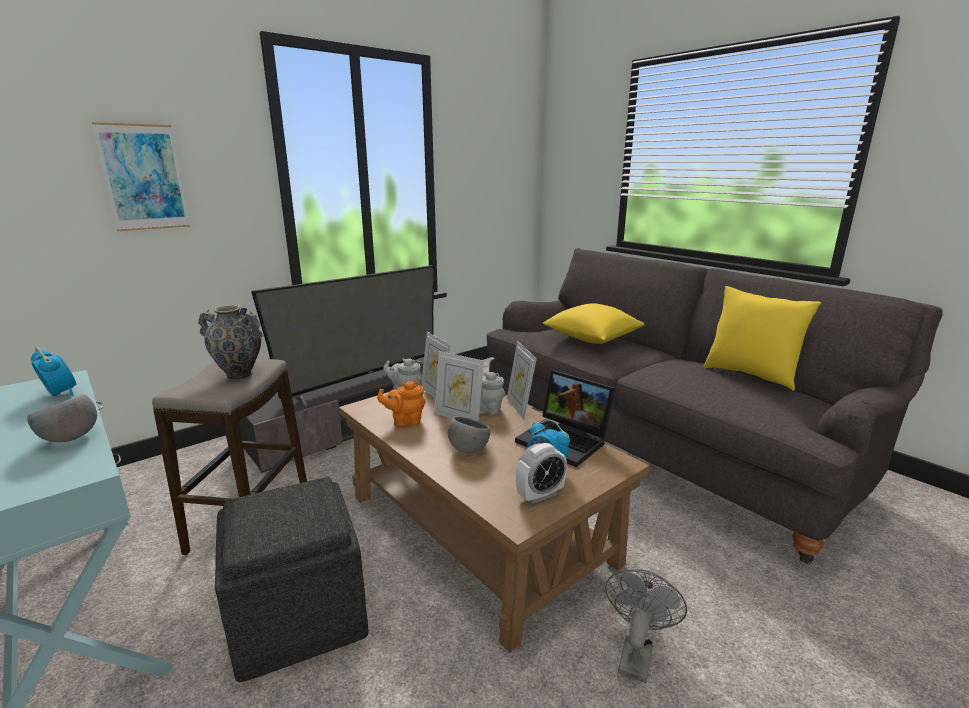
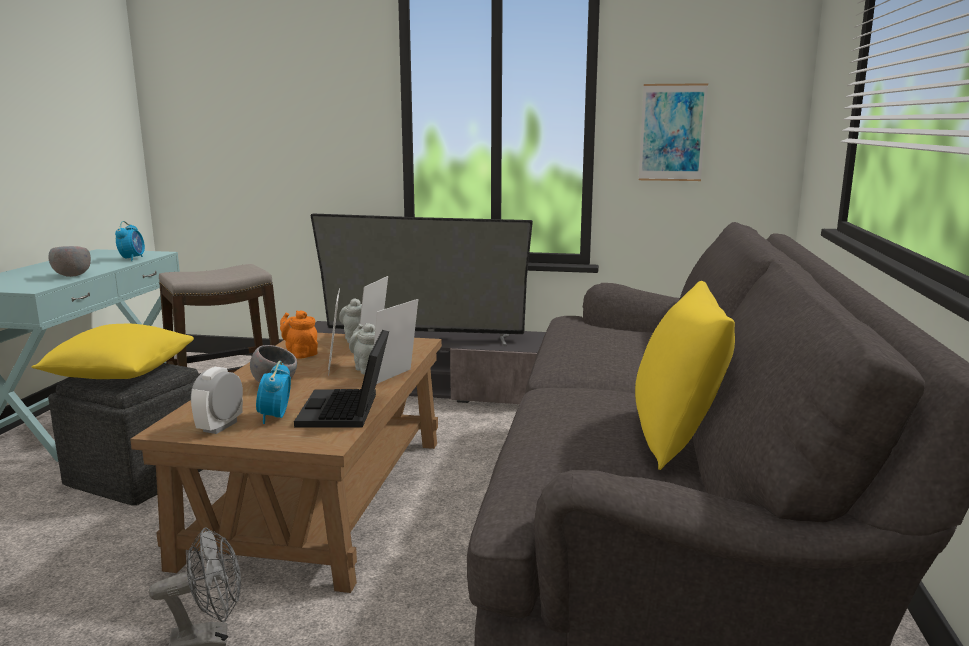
camera: 50 degrees right, 5 degrees down
picture [92,122,190,231] -> picture moved to [639,83,708,181]
vase [198,306,263,380] -> none
alarm clock [516,443,567,504] -> alarm clock turned 90 degrees clockwise [191,367,243,434]
yellow pillow [543,303,645,344] -> yellow pillow moved to [32,324,194,379]

